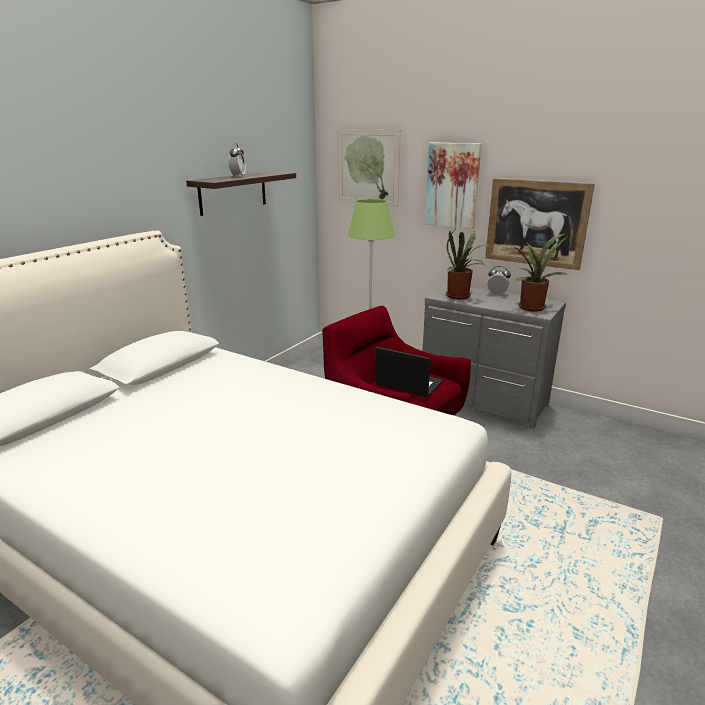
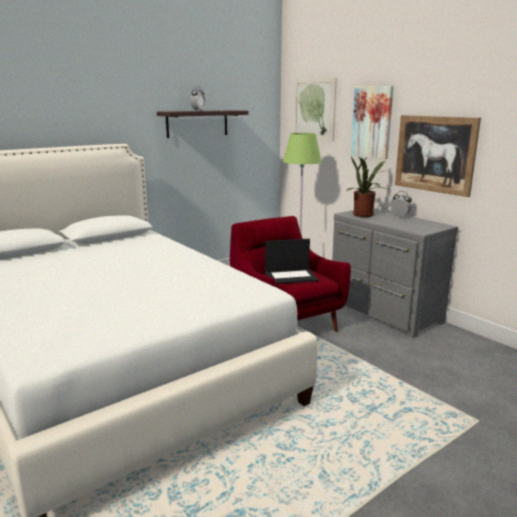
camera: 20 degrees right, 5 degrees down
laptop [375,347,443,397] -> laptop turned 120 degrees clockwise [265,239,319,284]
potted plant [508,234,568,311] -> none

